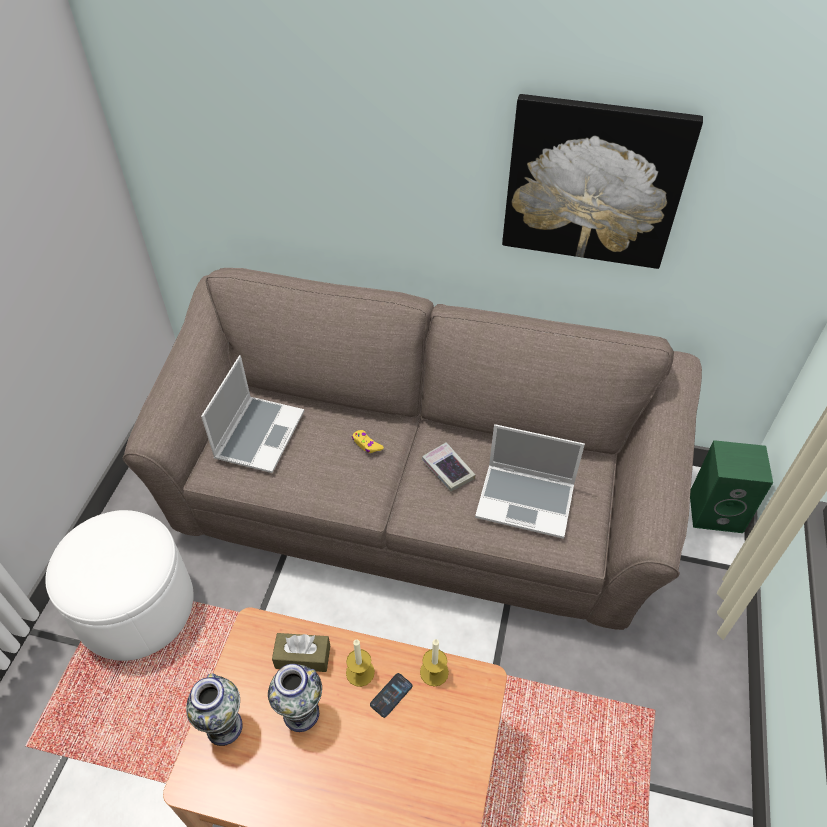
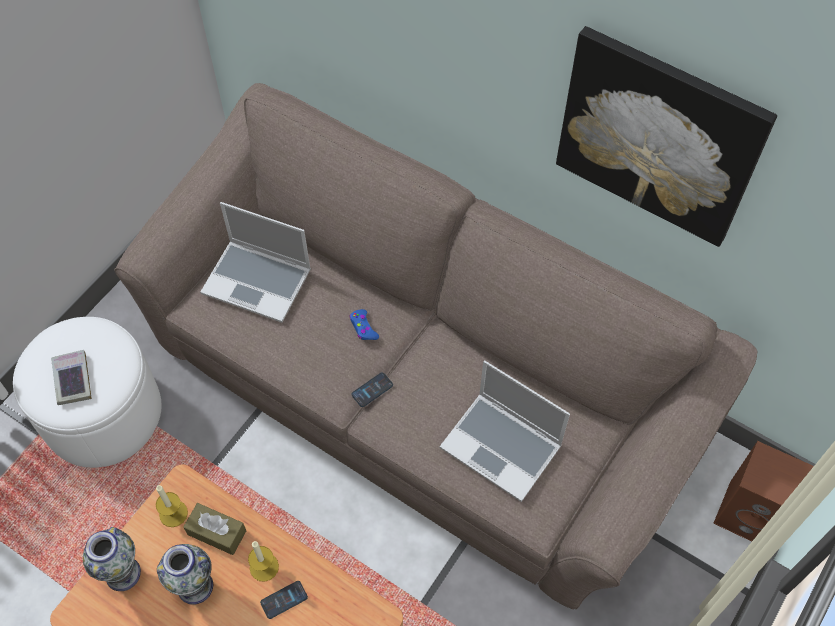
camera: 20 degrees right, 10 degrees up
laptop [201,355,304,473] -> laptop turned 75 degrees clockwise [200,202,311,323]
yellow game controller [352,430,384,453] -> blue game controller [349,309,379,340]
candle [420,639,449,687] -> candle moved to [156,485,188,527]
book [422,442,475,491] -> book moved to [51,350,92,405]
green speaker [690,440,773,533] -> brown speaker [713,441,814,541]
none -> phone [351,372,393,407]

